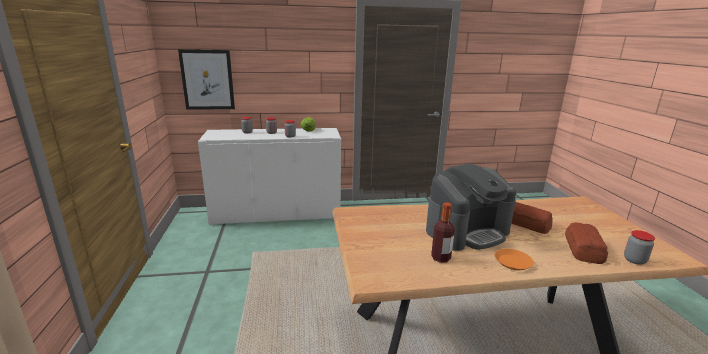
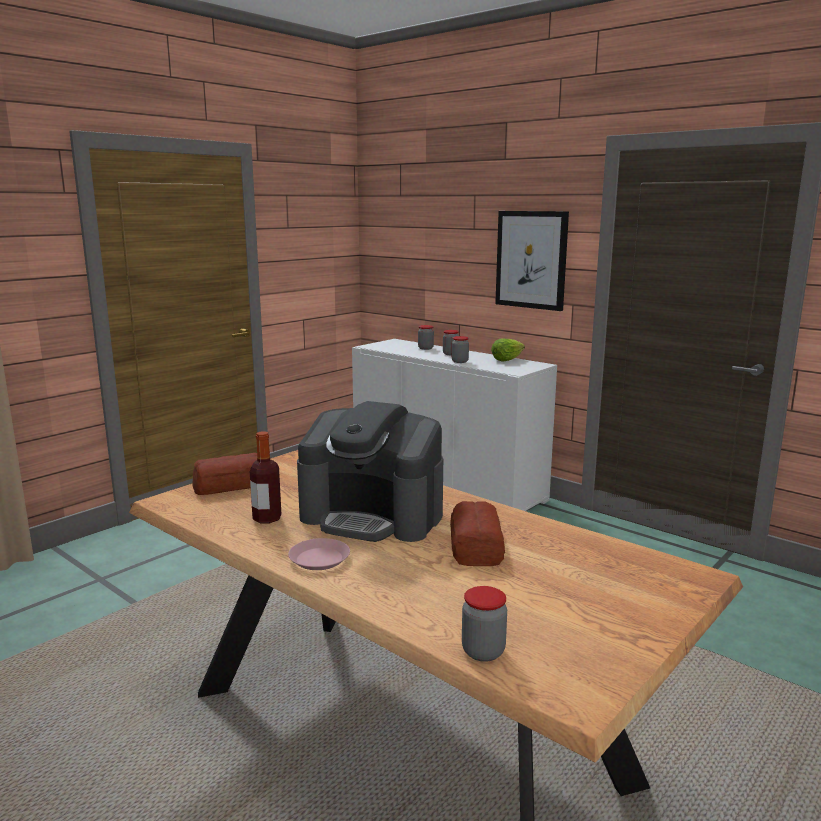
camera: 50 degrees right, 5 degrees down
picture [178,49,235,110] -> picture moved to [495,211,569,311]
orange plate [495,249,534,270] -> pink plate [288,538,350,570]
bread [565,222,608,264] -> bread moved to [192,453,257,495]

